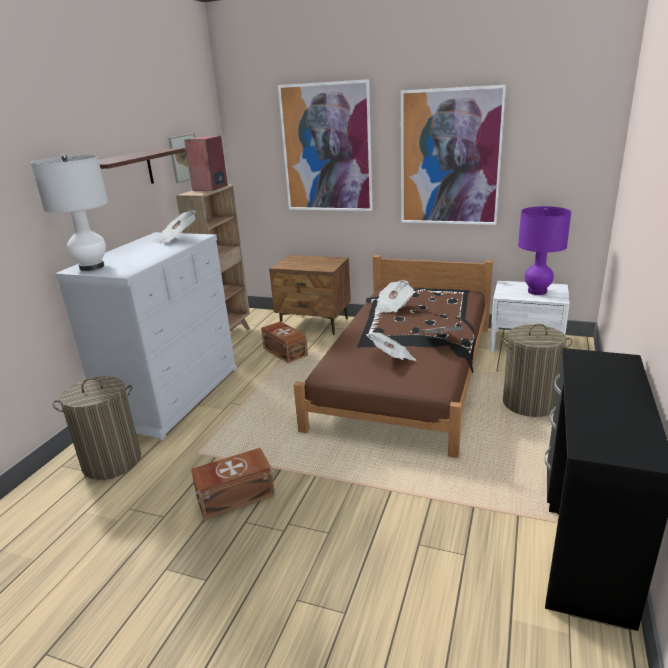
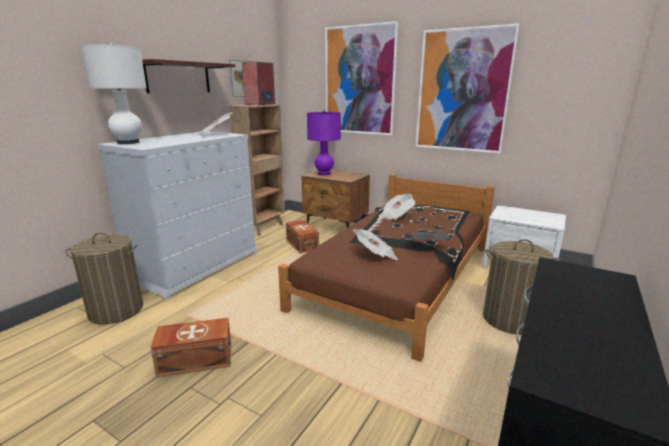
camera: 10 degrees right, 5 degrees down
purple table lamp [518,206,571,295] -> purple table lamp moved to [307,110,341,175]

